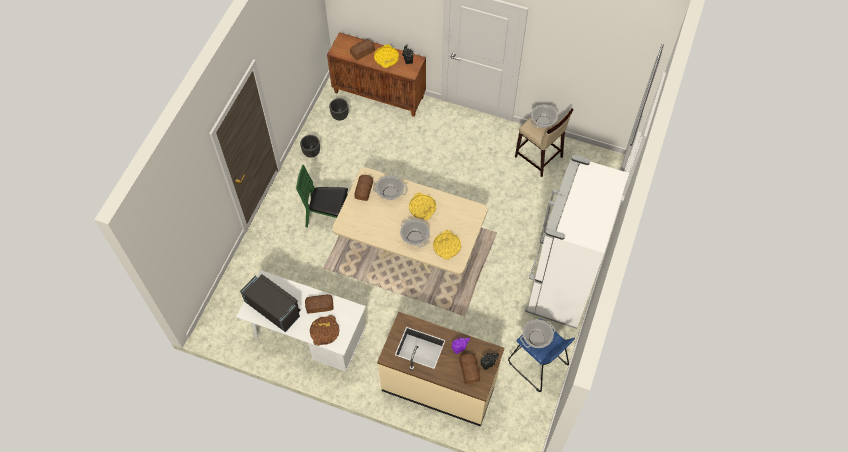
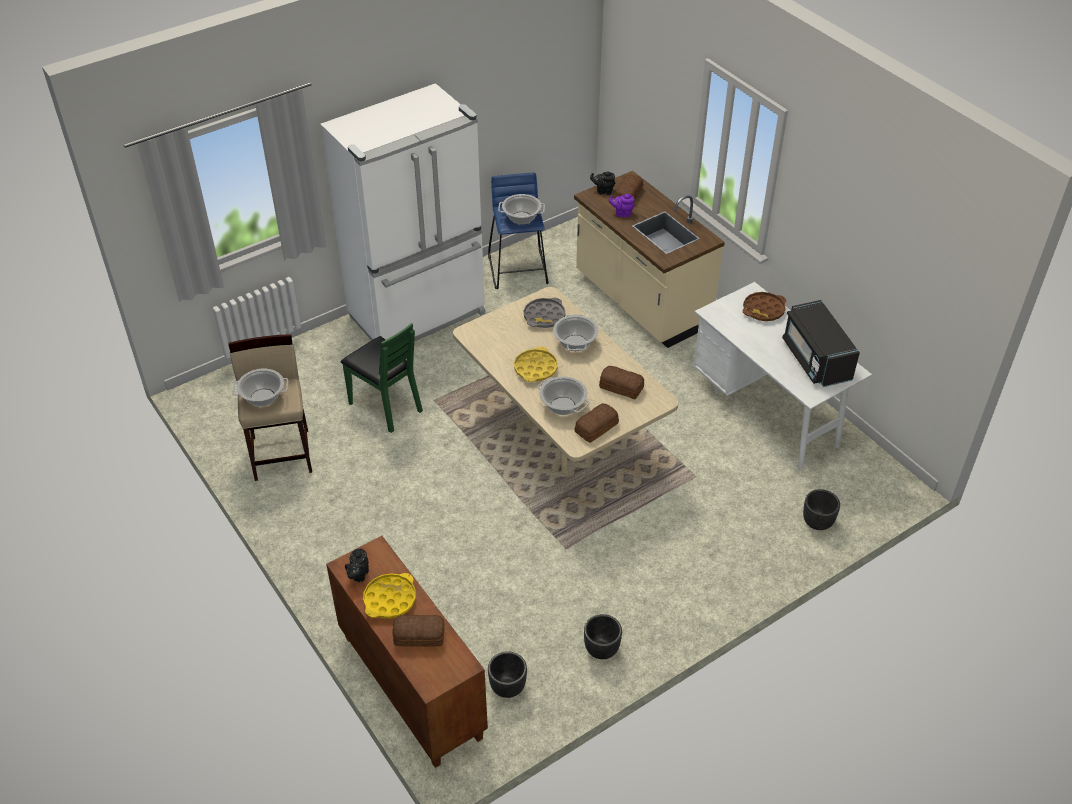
camera: 145 degrees left, 15 degrees down
green chair [296,165,348,228] -> green chair moved to [341,323,423,433]
bread [305,294,333,314] -> bread moved to [599,366,644,399]
yellow tray [433,230,461,260] -> grey tray [524,298,565,328]
none -> black planter [803,489,840,530]

